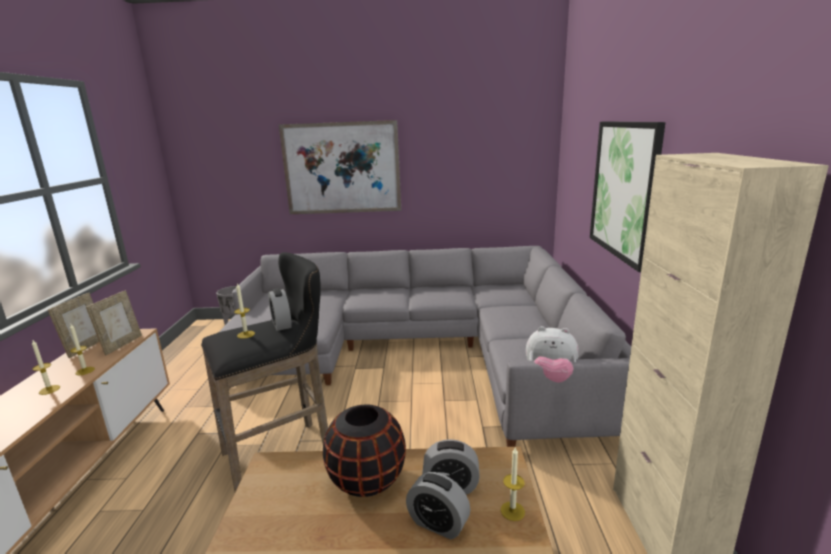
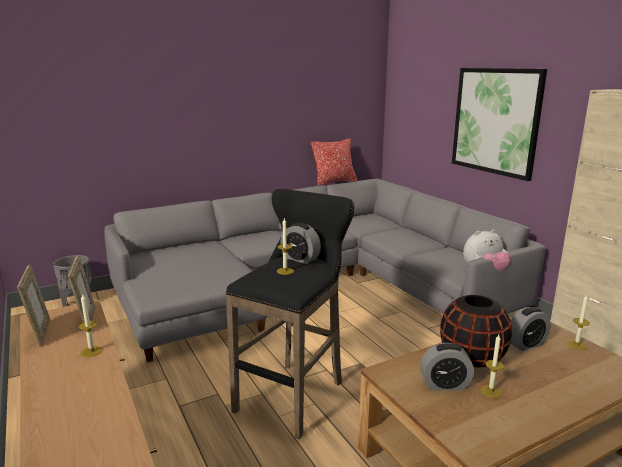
camera: 30 degrees left, 0 degrees up
candle [32,340,60,395] -> candle moved to [480,334,504,398]
picture [279,120,401,214] -> none
alarm clock [406,472,470,539] -> alarm clock moved to [420,343,474,390]
none -> pillow [311,138,357,186]

